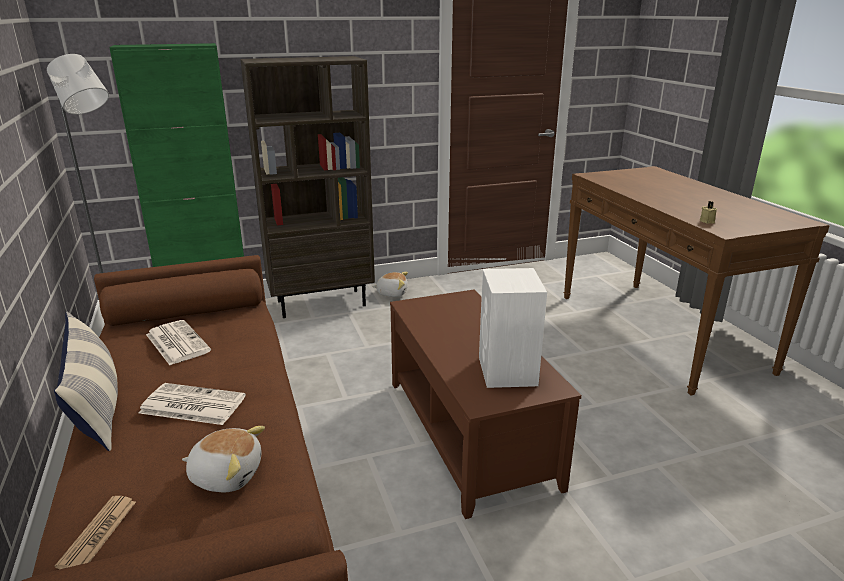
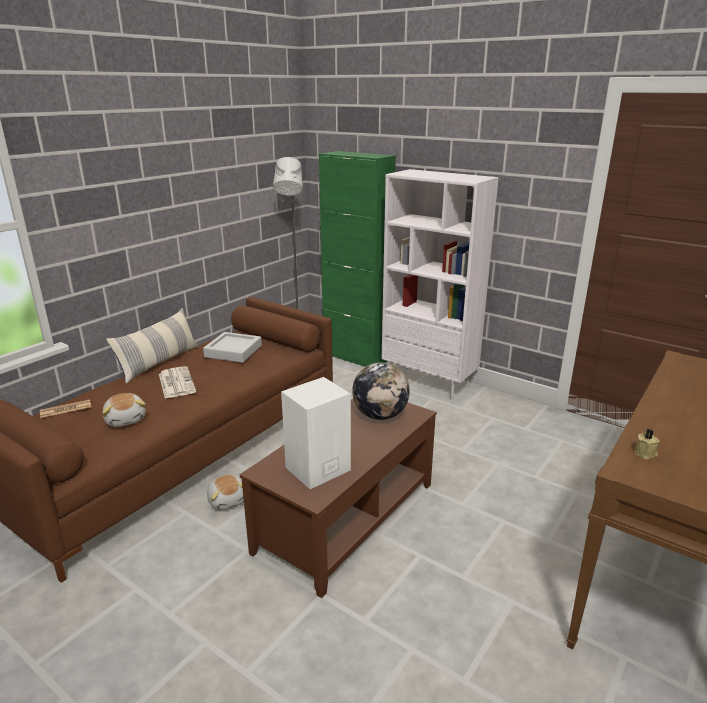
camera: 55 degrees right, 0 degrees up
newspaper [146,320,211,365] -> grey tray [203,332,262,363]
brown bookcase [240,56,375,318] -> white bookcase [382,169,499,400]
plush toy [372,272,408,297] -> plush toy moved to [207,475,244,510]
none -> globe [352,362,409,420]

